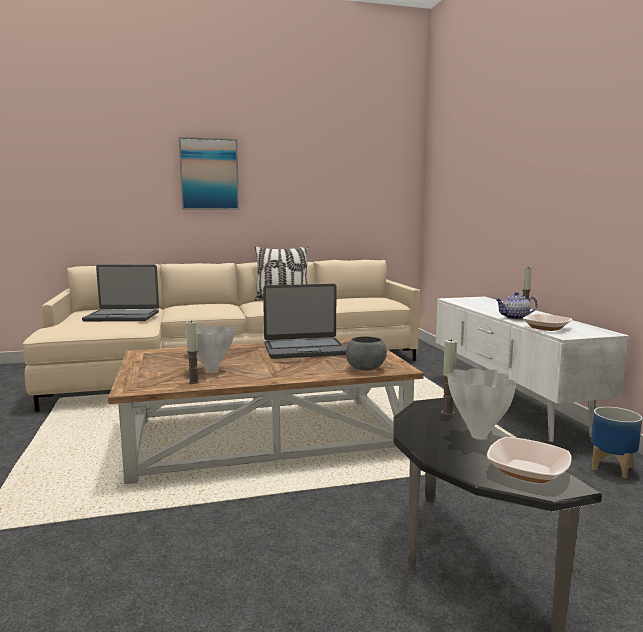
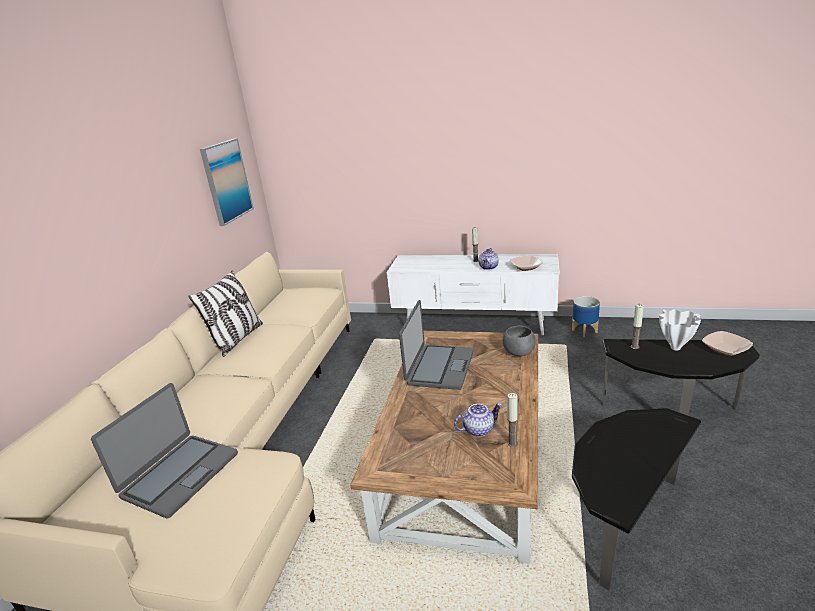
camera: 60 degrees left, 15 degrees up
picture [179,137,239,210] -> picture moved to [200,138,254,226]
white vase [185,325,235,372] -> teapot [454,403,502,437]
none -> side table [572,408,701,591]

